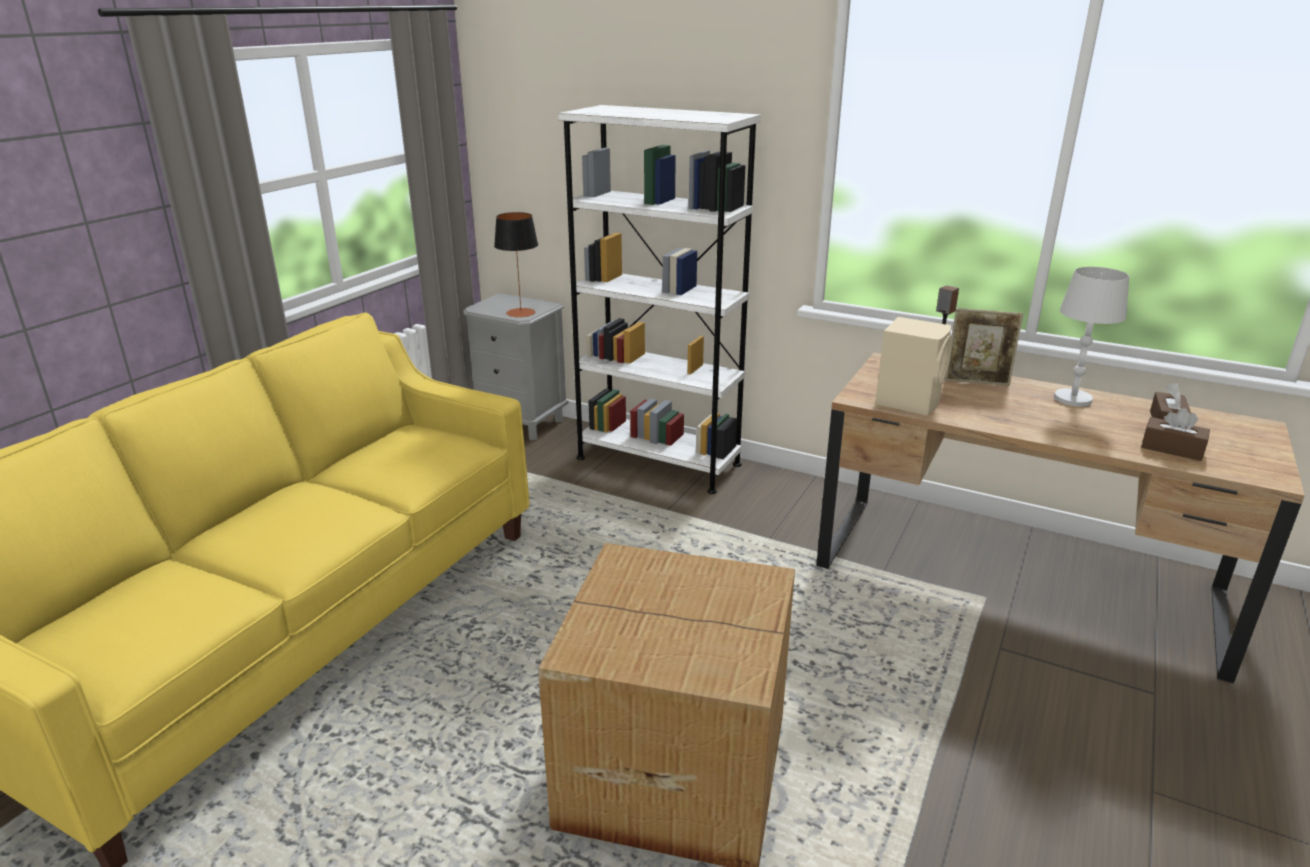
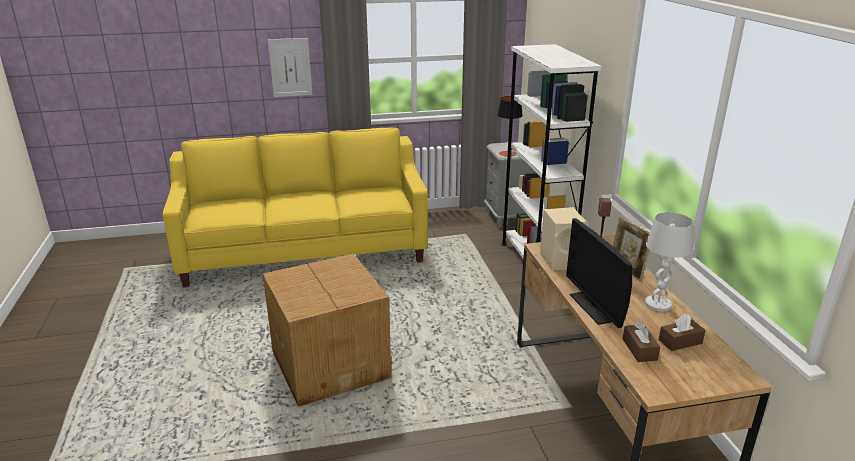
camera: 50 degrees right, 0 degrees up
none -> picture [268,38,313,97]
none -> monitor [566,218,632,328]

